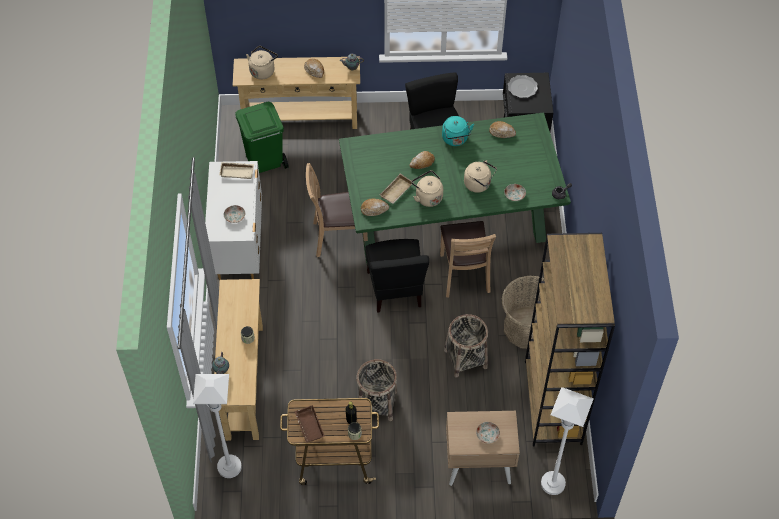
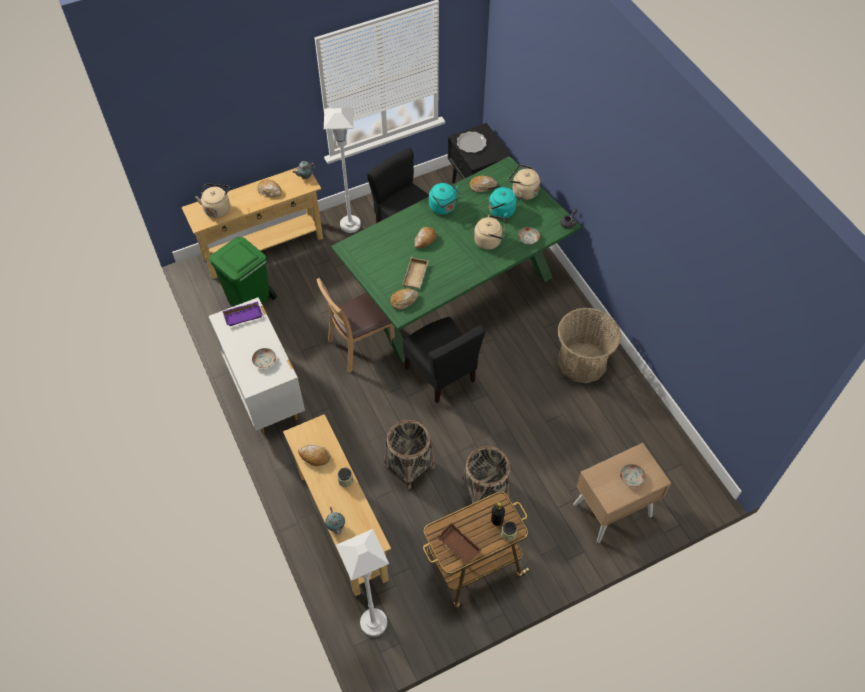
camera: 25 degrees left, 0 degrees up
beige tray [219,162,254,179] -> purple tray [223,301,263,326]
beige kettle [411,170,443,207] -> beige kettle moved to [508,164,540,200]
brown chair [440,221,496,298] -> none
basket [444,314,488,378] -> basket moved to [384,420,435,489]
brown bookcase [525,233,615,446] -> none
white floor lamp [541,387,594,495] -> white floor lamp moved to [324,108,361,233]
none -> bread [298,445,331,466]
none -> turquoise kettle [486,185,517,219]

